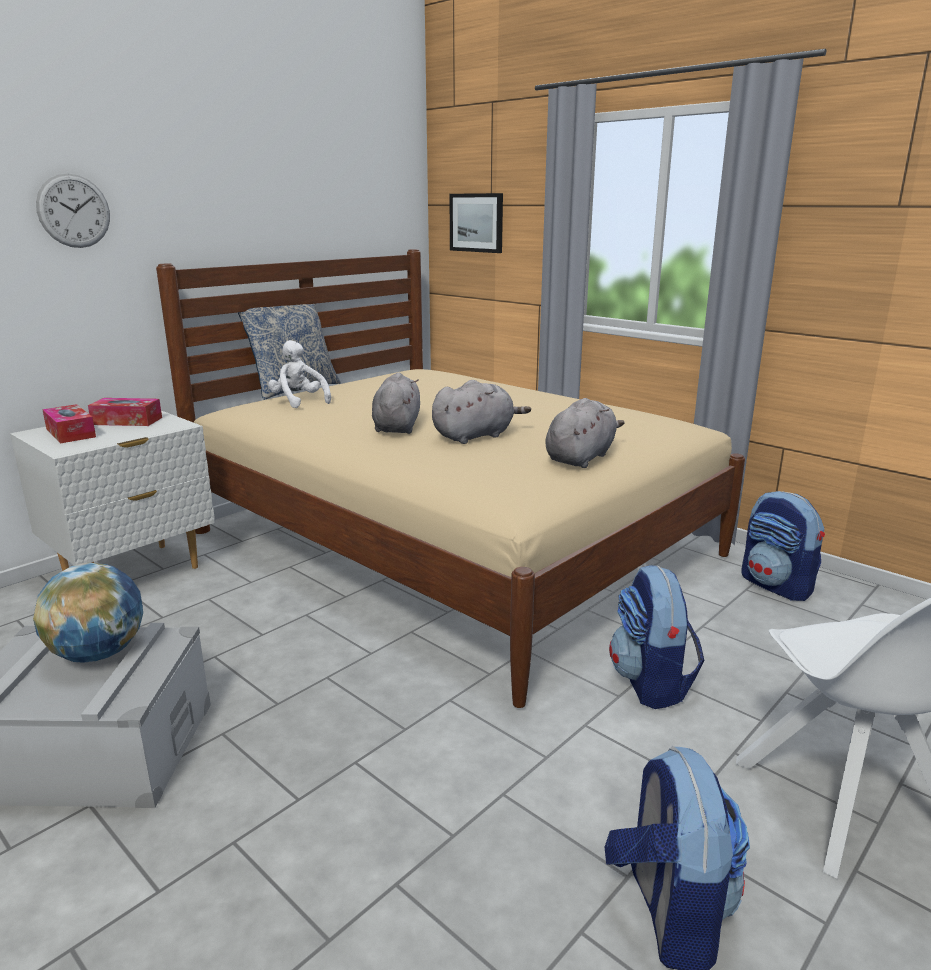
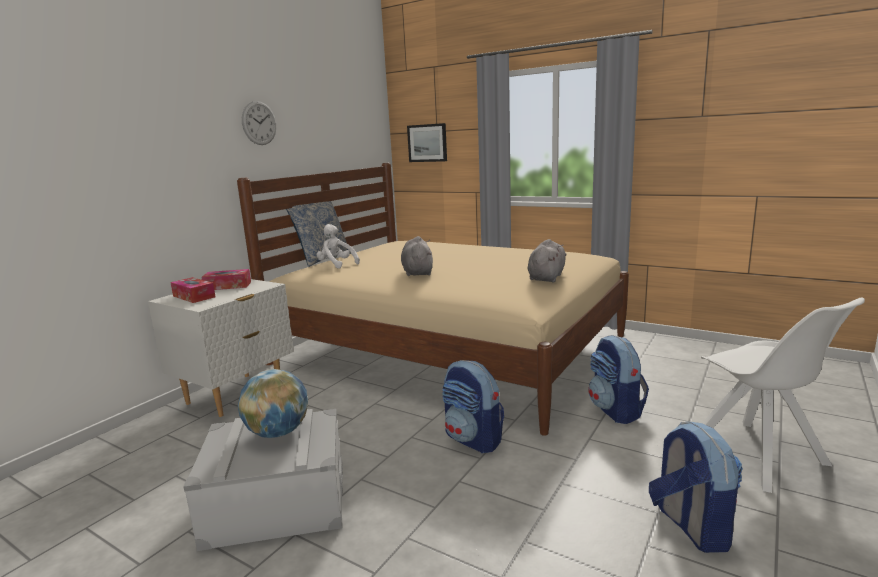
camera: 10 degrees left, 5 degrees down
wall clock [36,173,110,248] -> wall clock moved to [242,101,276,145]
grey plush toy [432,380,531,444] -> none
backpack [741,491,825,601] -> backpack moved to [442,360,504,453]

